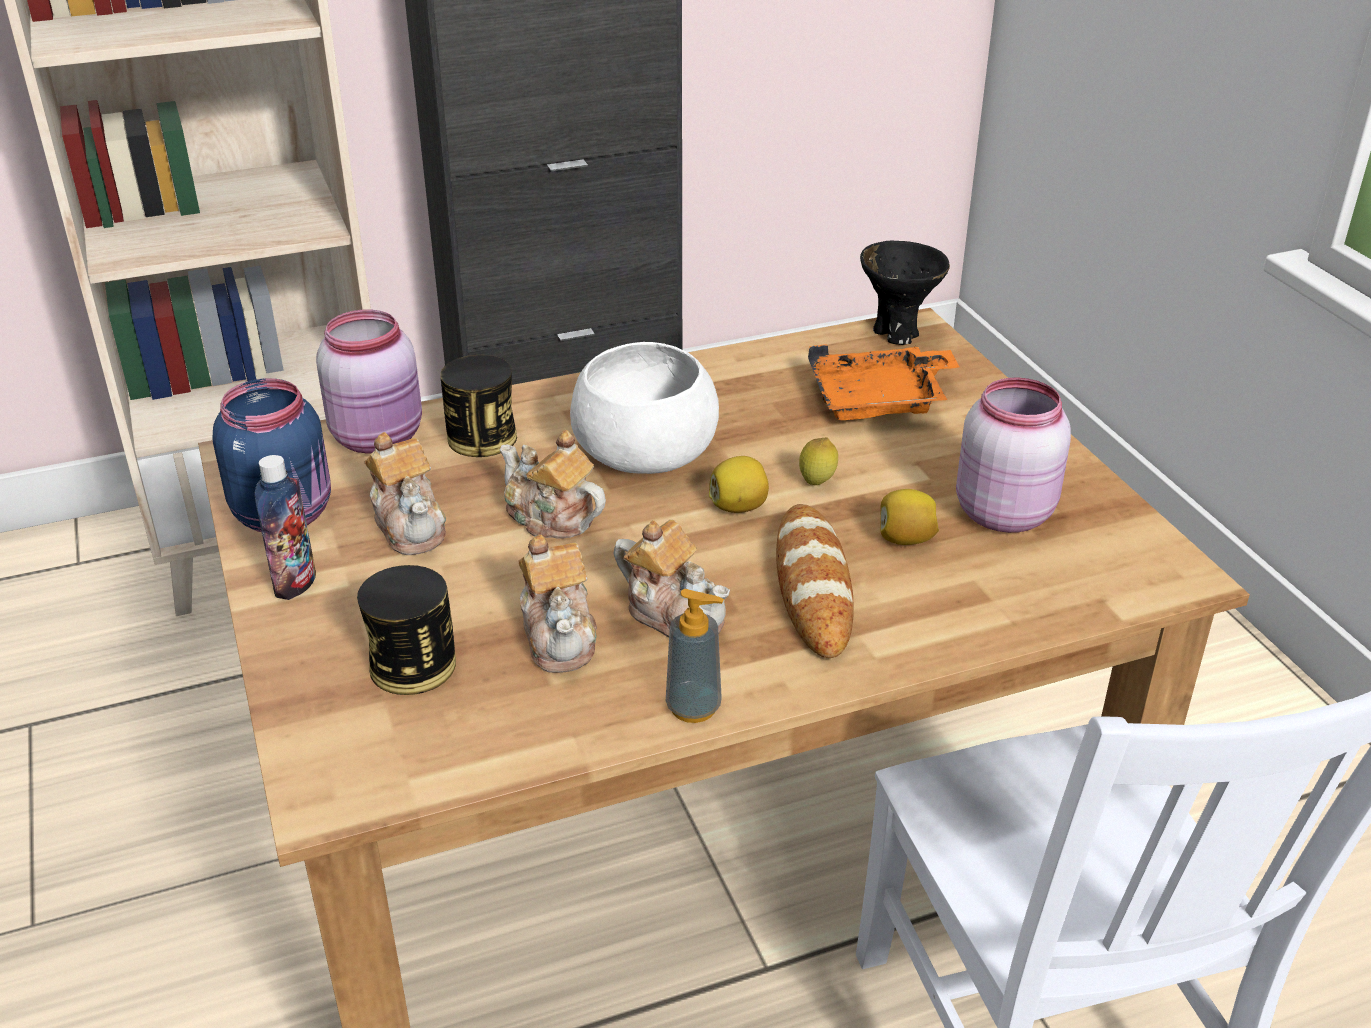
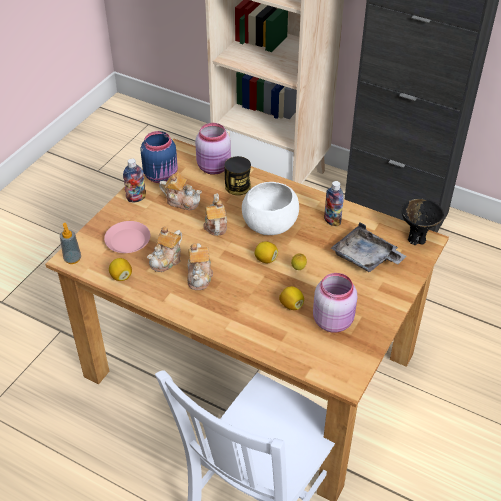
camera: 50 degrees right, 10 degrees up
can [357,565,456,695] -> pink plate [104,221,150,253]
teapot [364,432,446,555] -> teapot turned 90 degrees counterclockwise [159,172,202,210]
soap dispenser [666,589,724,723] -> soap dispenser moved to [60,223,81,264]
bread [776,504,854,658] -> none
orange tray [808,344,960,420] -> grey tray [331,223,407,272]
none -> lemon [109,258,132,281]
none -> bottle [324,181,344,227]

